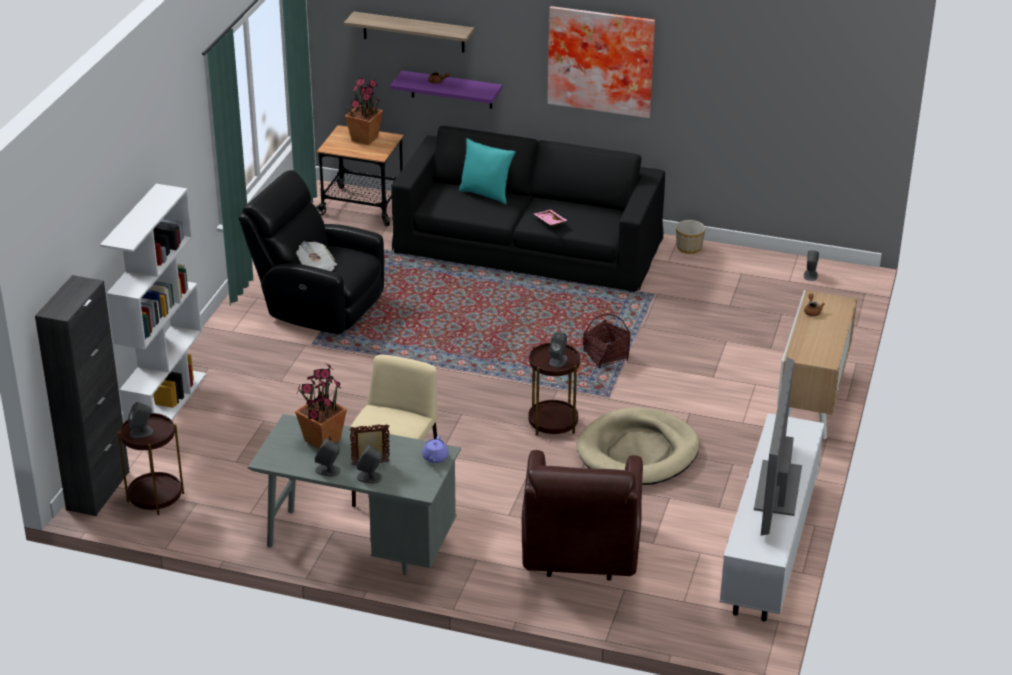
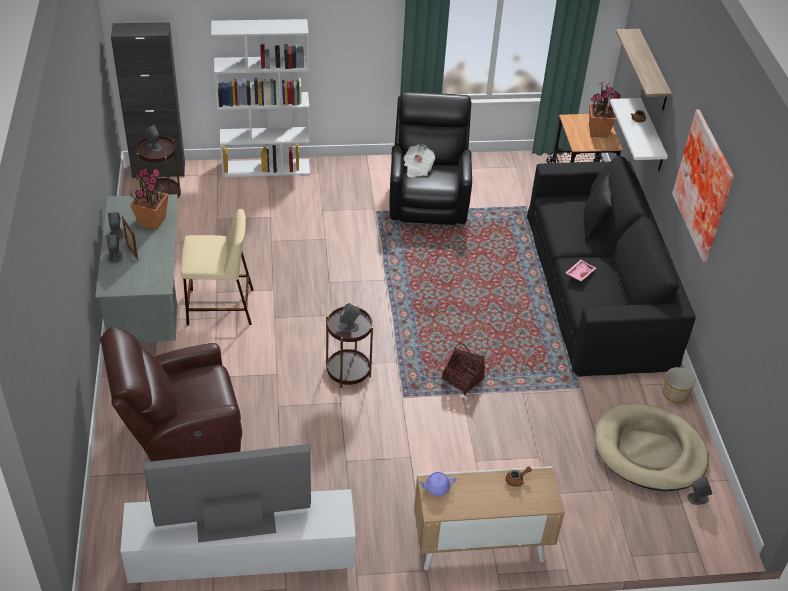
camera: 65 degrees right, 10 degrees up
purple shelf [390,71,502,109] -> white shelf [610,98,668,171]
purple teapot [422,435,448,463] -> purple teapot moved to [418,472,456,496]
turquoise pillow [459,138,515,204] -> black pillow [584,174,613,241]
beige dog bed [576,407,700,485] -> beige dog bed moved to [595,403,709,491]

